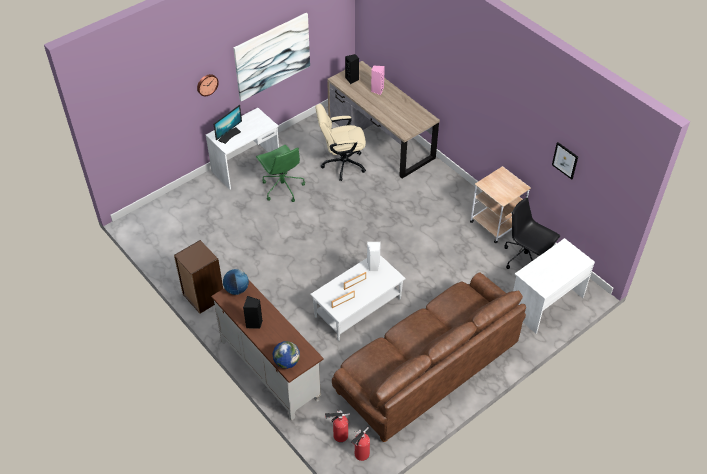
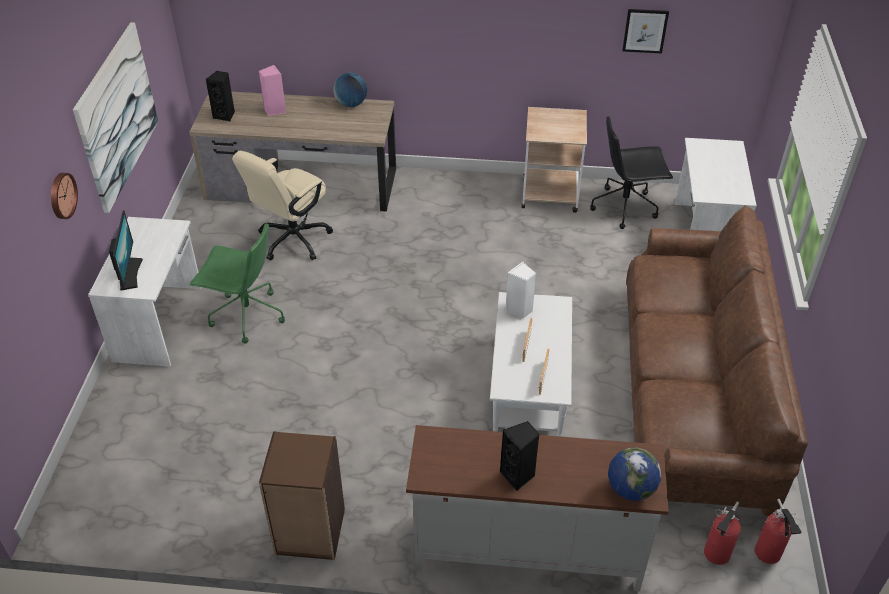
camera: 45 degrees left, 5 degrees down
globe [223,269,249,295] -> globe moved to [333,73,367,107]

